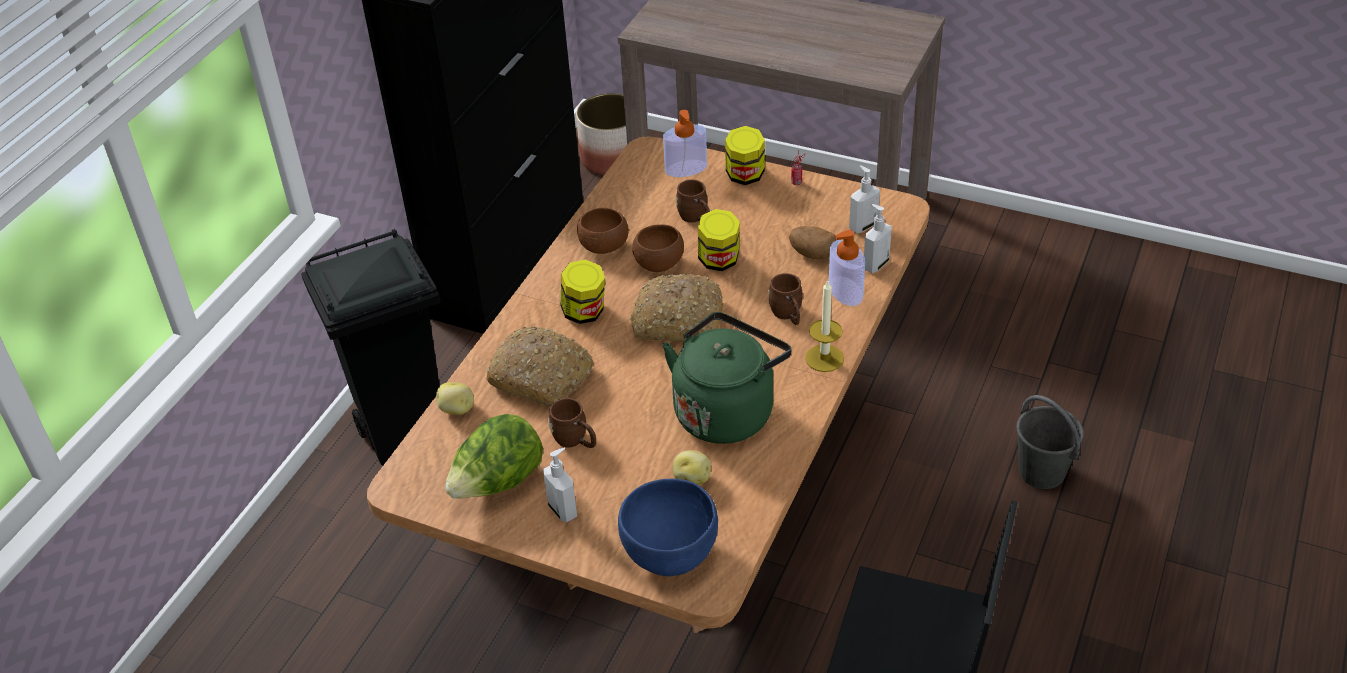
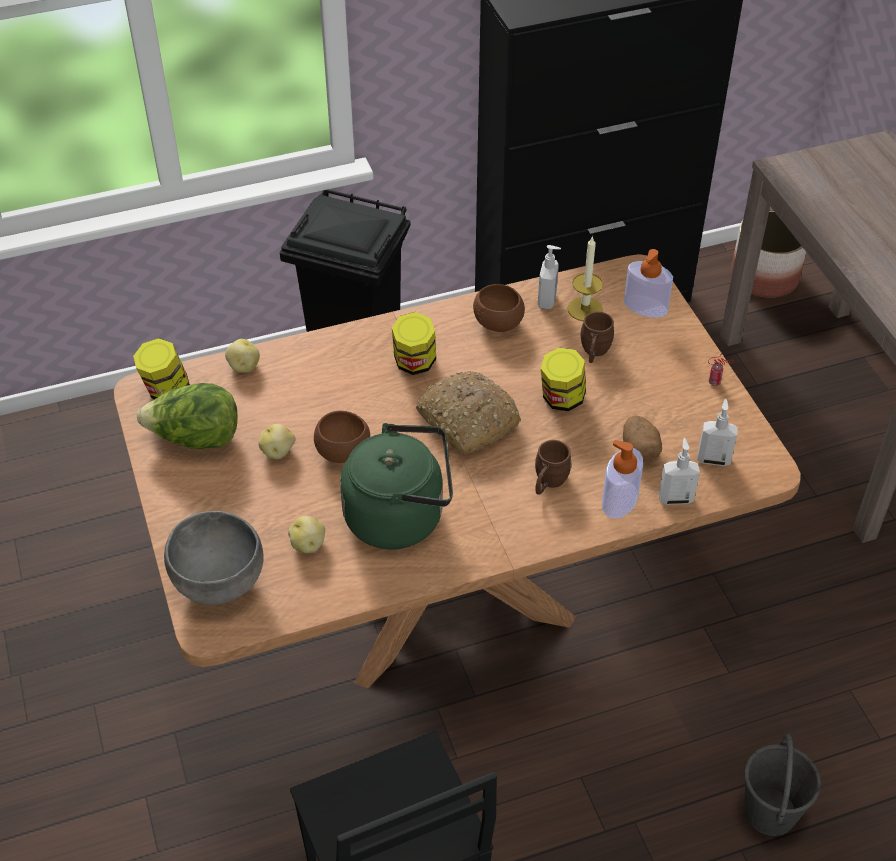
camera: 45 degrees right, 5 degrees up
bread [486,327,594,407] -> none
soap dispenser [543,448,577,523] -> soap dispenser moved to [538,245,561,309]
brown mug [548,398,596,448] -> potato [258,424,295,459]
blue bowl [618,478,718,576] -> grey bowl [164,511,264,605]
brown bowl [632,224,684,272] -> brown bowl moved to [314,411,370,463]
jar [725,126,765,185] -> jar moved to [133,338,190,399]
candle [805,281,844,372] -> candle moved to [567,235,603,321]

